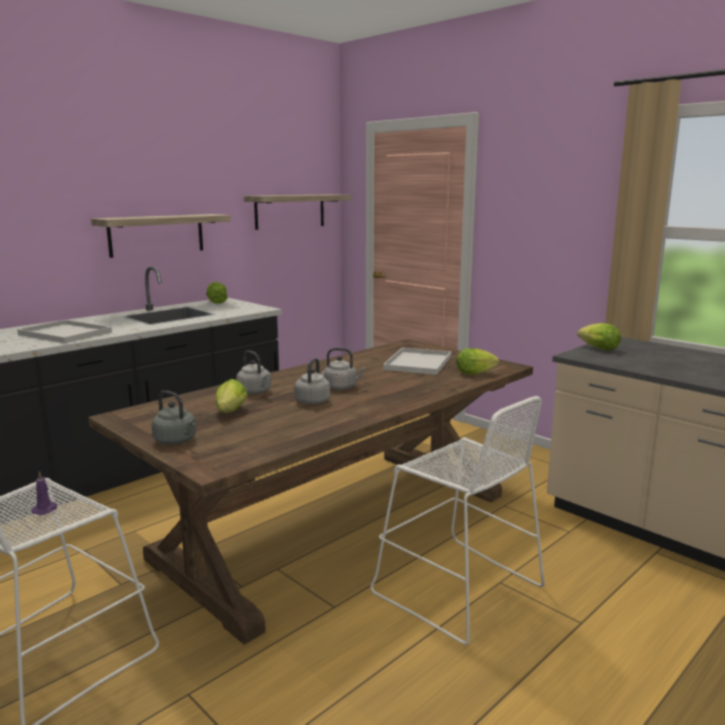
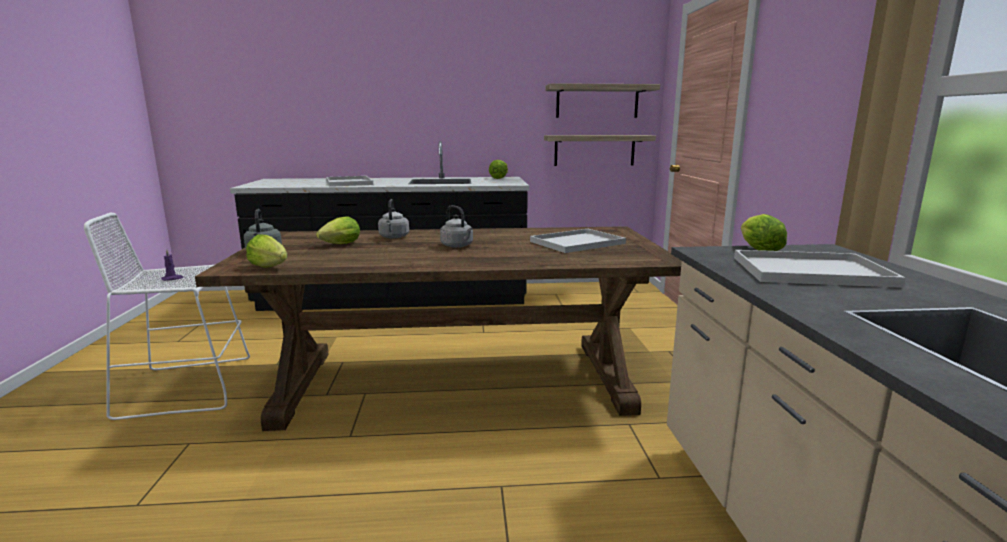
camera: 40 degrees right, 0 degrees up
shelf [91,214,231,258] -> shelf moved to [544,135,656,166]
grey kettle [294,358,330,404] -> none
white stool [370,396,545,645] -> none
lettuce [456,348,499,374] -> lettuce moved to [246,235,288,268]
none -> white tray [734,250,906,288]

